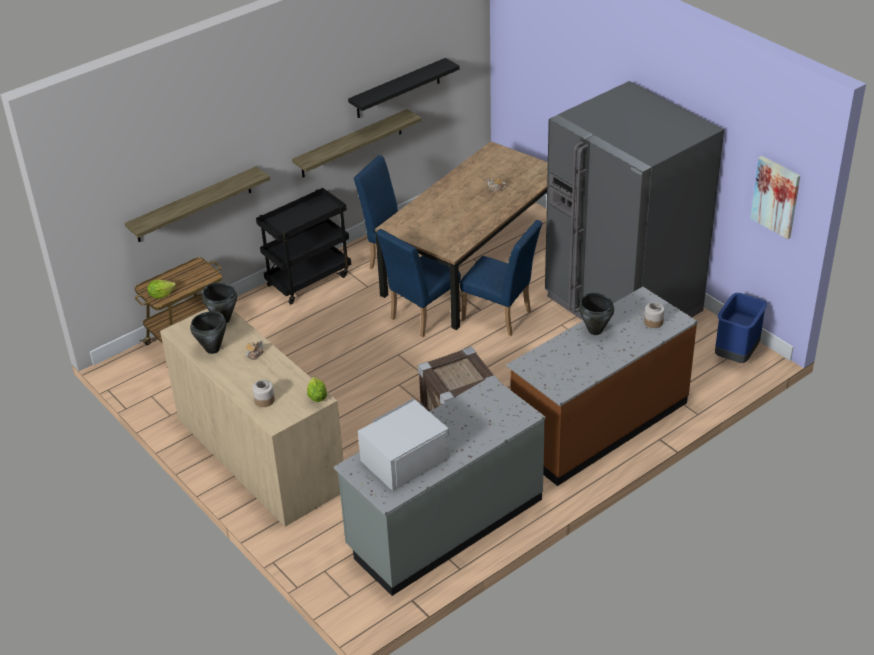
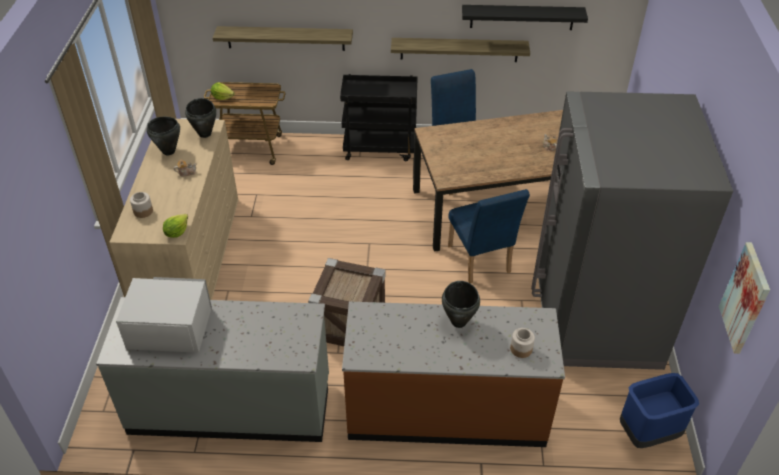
camera: 40 degrees right, 5 degrees up
blue chair [376,229,461,337] -> none

